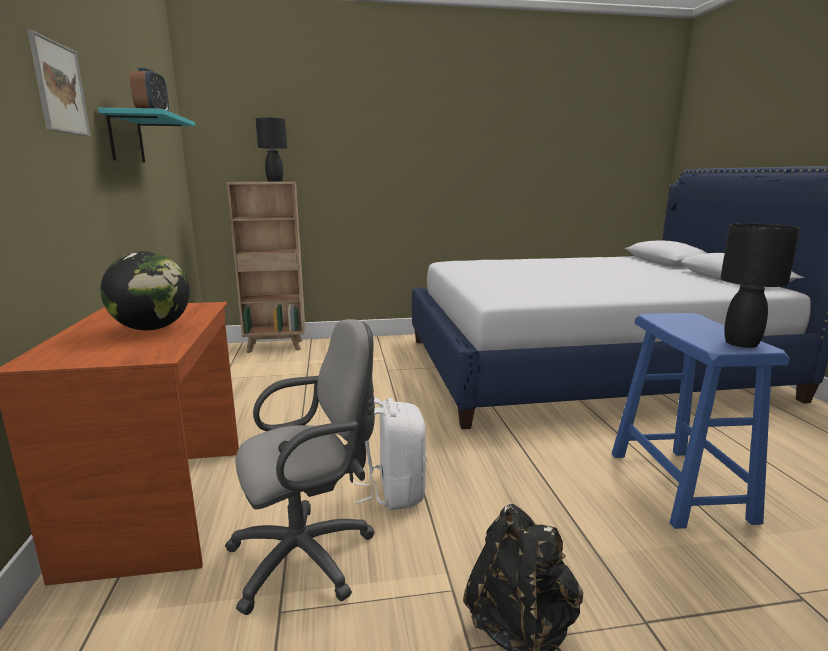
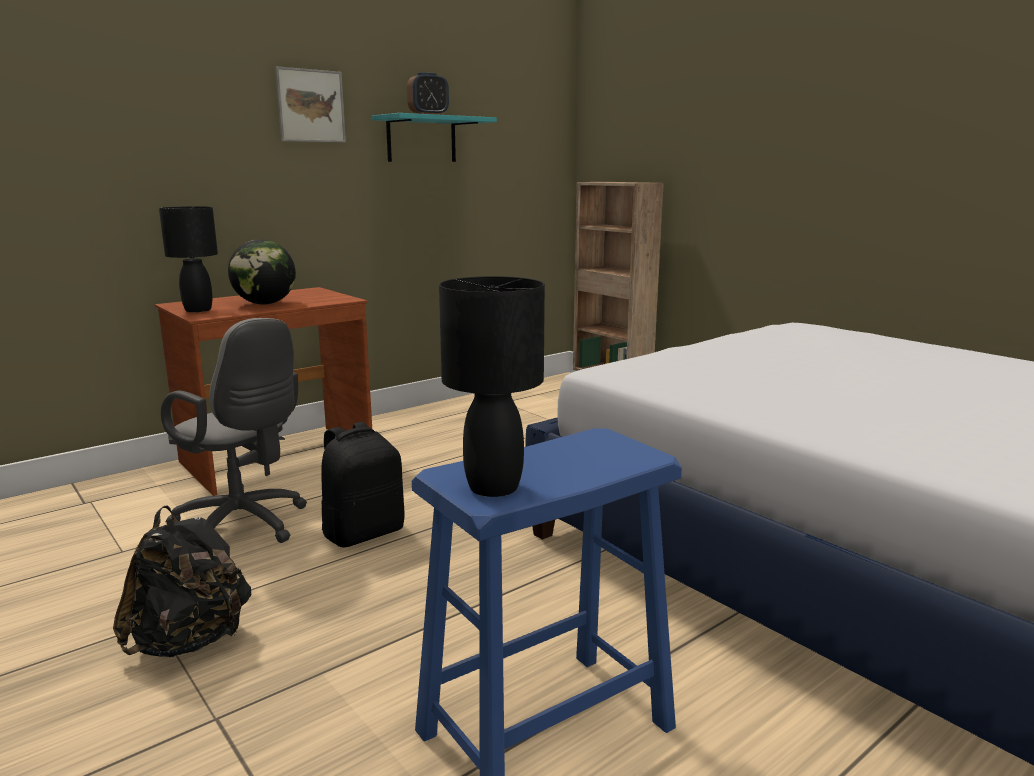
camera: 60 degrees right, 0 degrees up
black table lamp [256,118,287,182] -> black table lamp moved to [159,206,218,312]
white backpack [354,397,427,510] -> black backpack [321,422,404,547]

